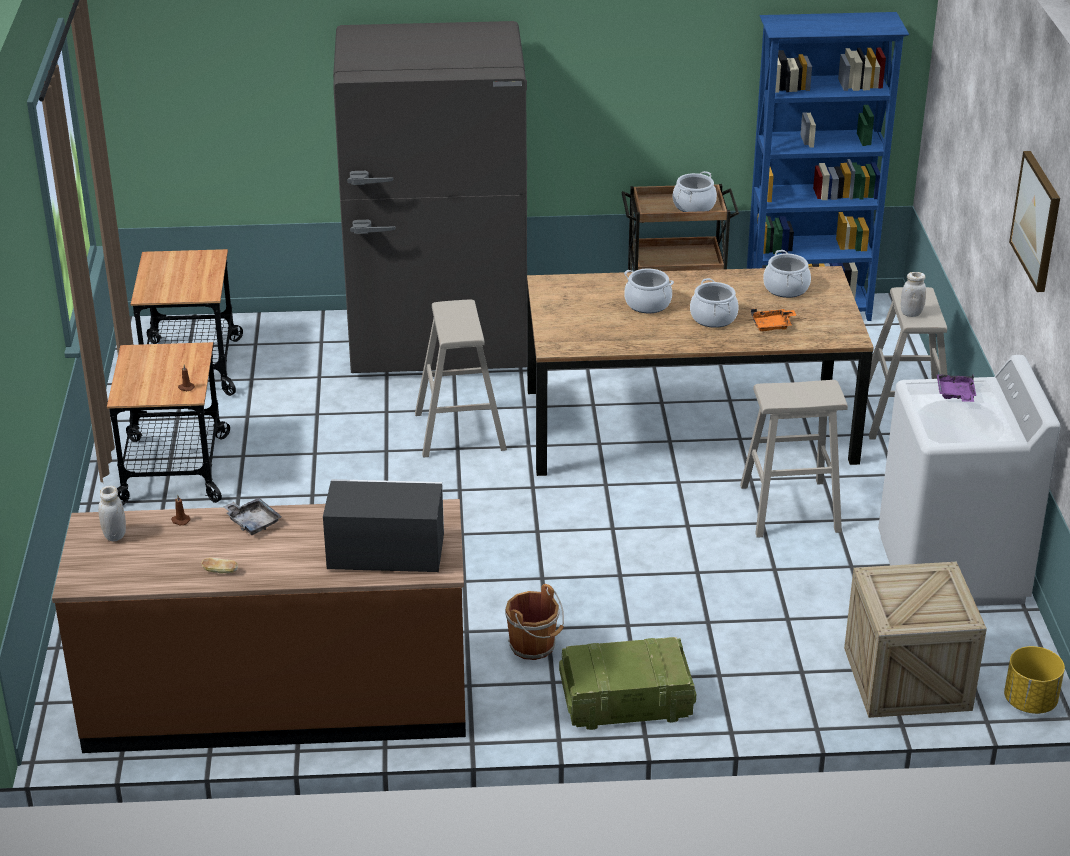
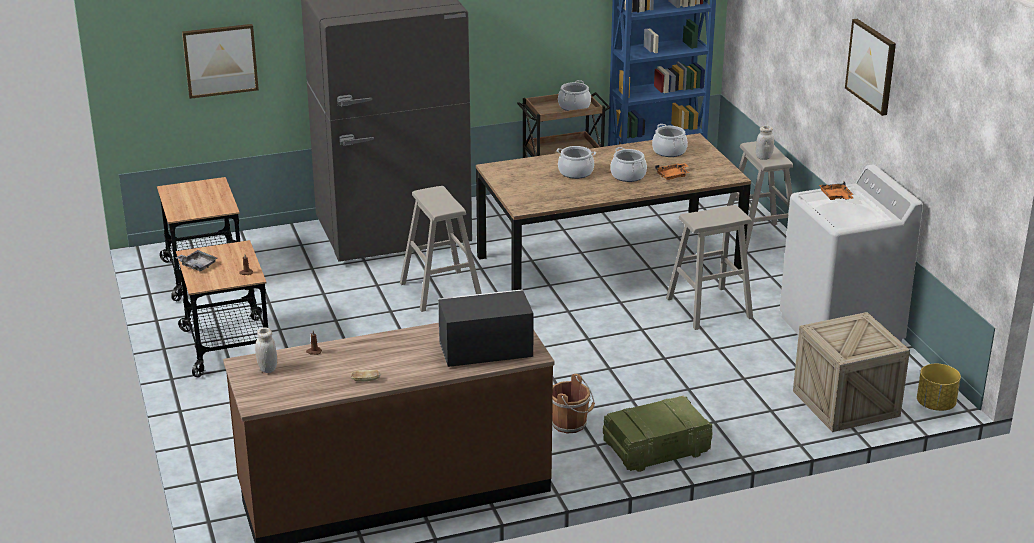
camera: 15 degrees left, 5 degrees down
grey tray [223,498,282,535] -> grey tray moved to [176,250,218,271]
purple tray [937,374,976,402] -> orange tray [819,182,853,200]
none -> picture [182,24,259,99]

